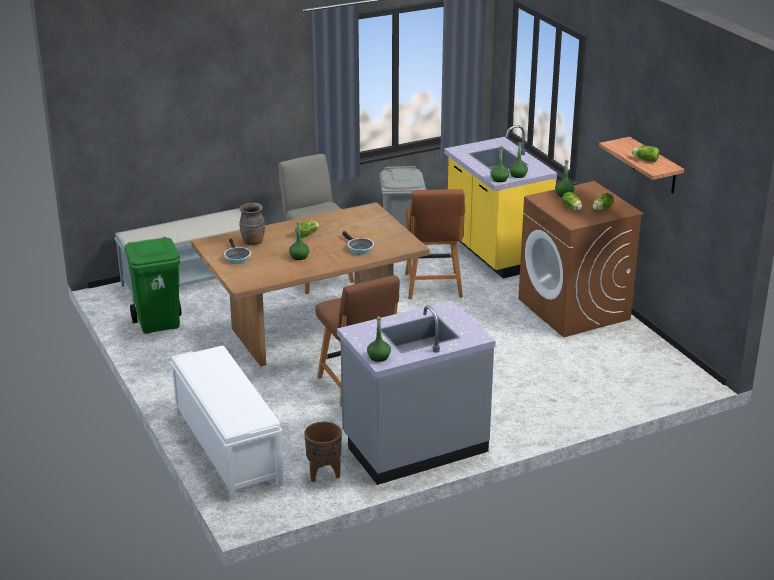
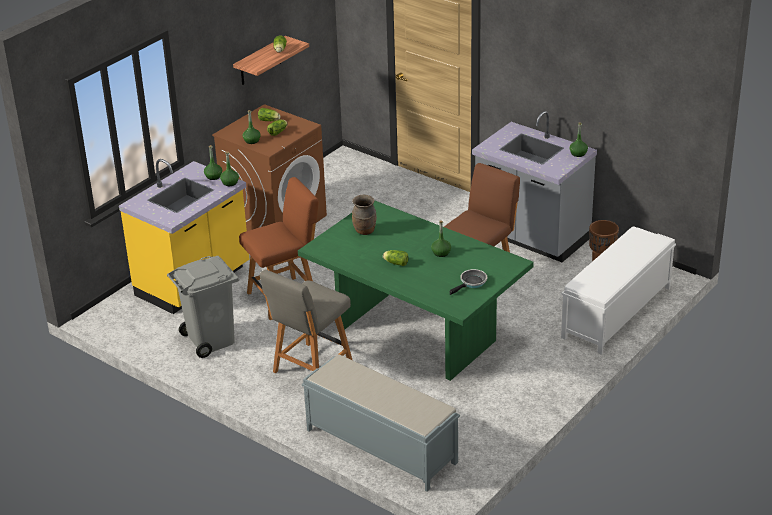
camera: 115 degrees left, 5 degrees up
green trash can [124,237,182,334] -> none
brown dining table [191,202,430,367] -> green dining table [298,200,534,381]
brown vase [239,203,265,245] -> brown vase moved to [352,195,377,235]
frying pan [342,231,374,254] -> none

